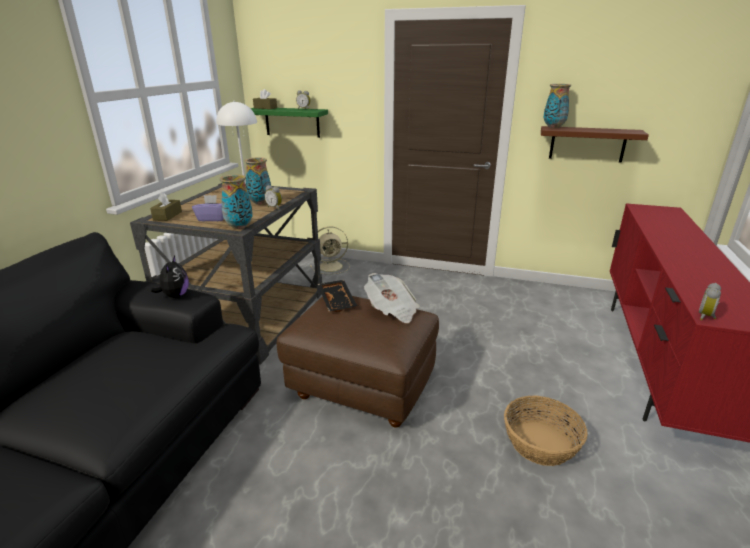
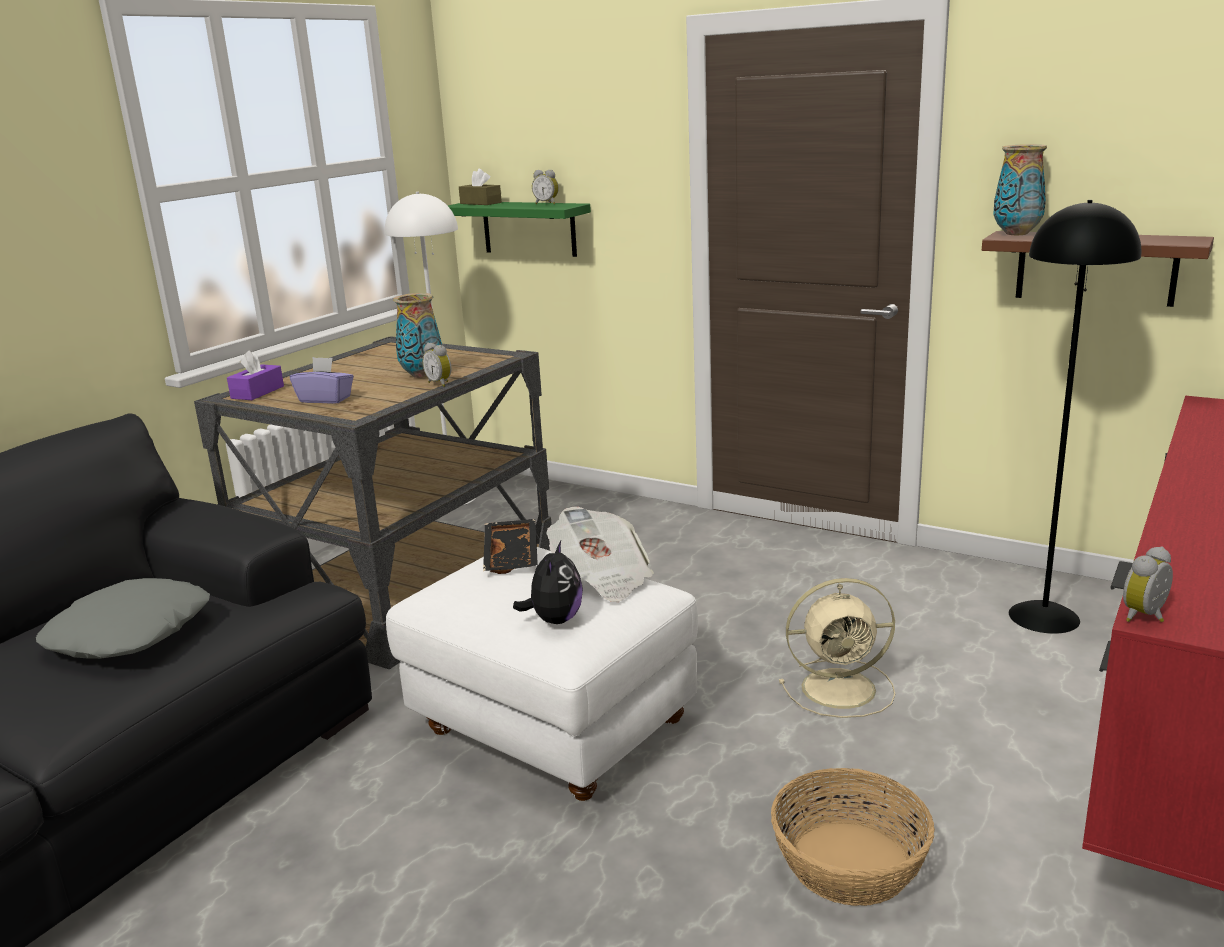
camera: 15 degrees right, 5 degrees down
brown tissue box [150,192,182,221] -> purple tissue box [227,350,284,400]
plush toy [151,256,189,298] -> plush toy moved to [513,541,583,624]
vase [219,174,253,229] -> none
brown ottoman [277,296,439,428] -> white ottoman [386,547,698,801]
beige fan [310,227,350,274] -> beige fan moved to [779,578,895,718]
none -> grey pillow [36,578,210,659]
none -> black floor lamp [1009,200,1141,634]

